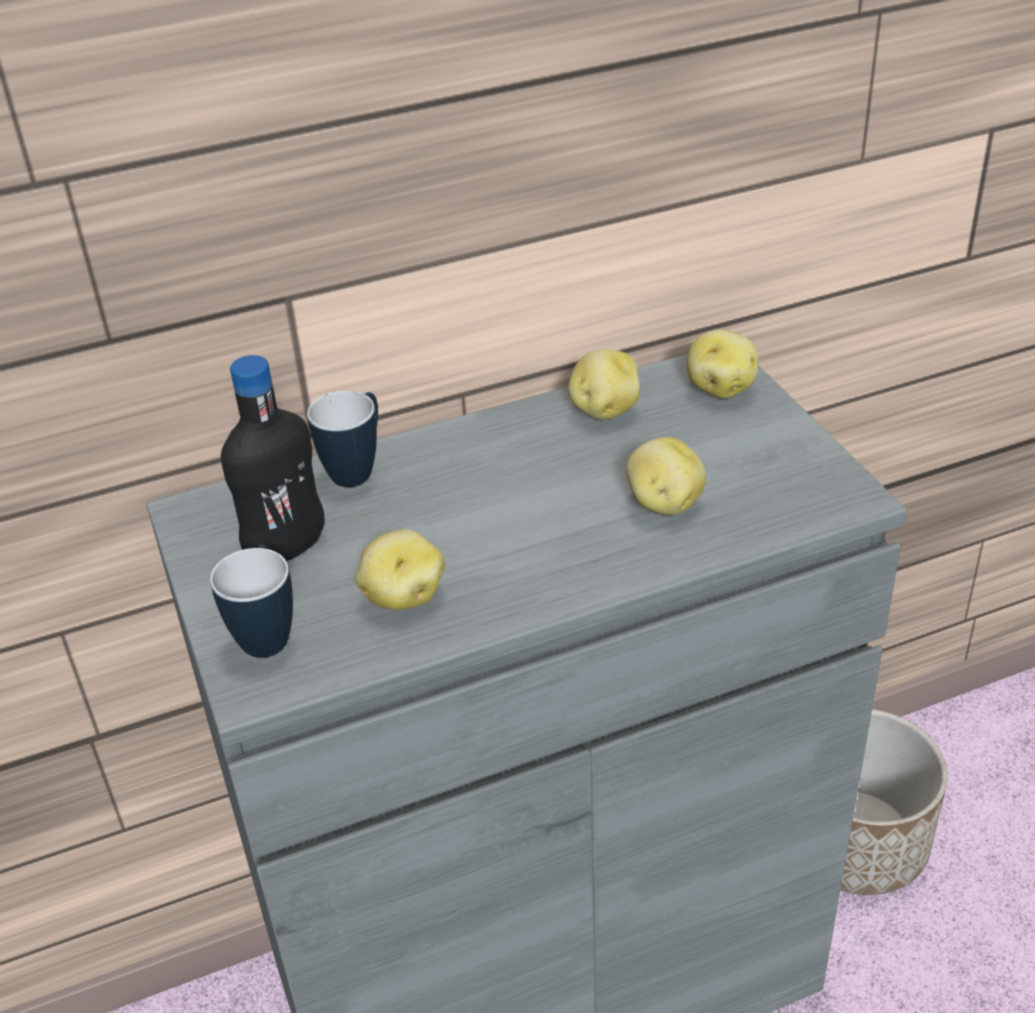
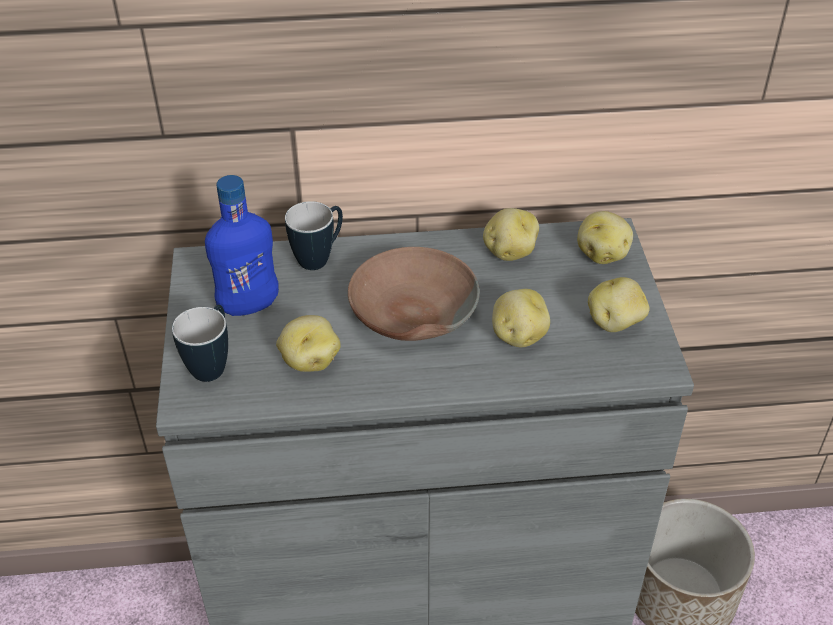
camera: 15 degrees right, 5 degrees up
black bottle [221,355,325,561] -> blue bottle [205,175,279,316]
none -> brown bowl [348,247,480,341]
none -> potato [588,277,649,332]

